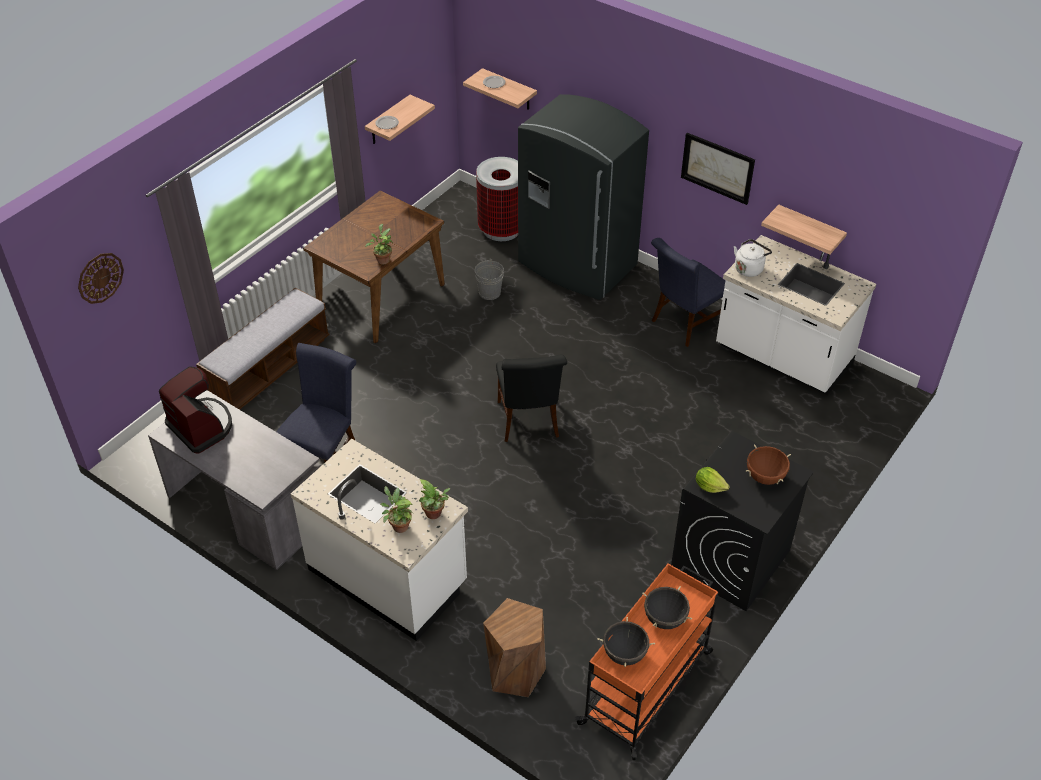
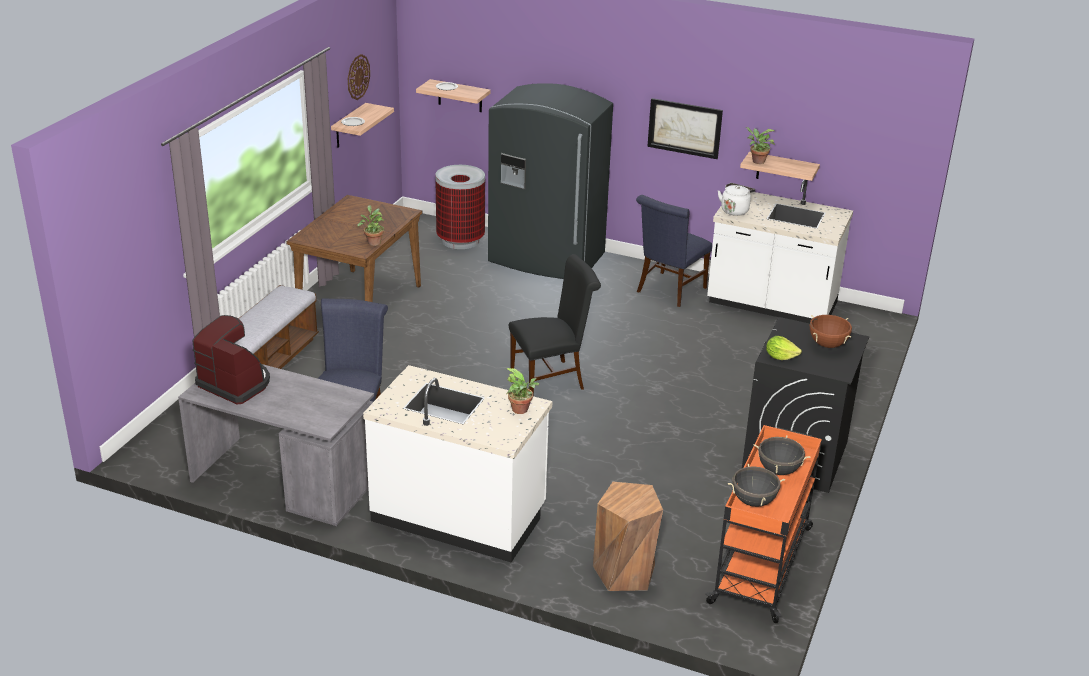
camera: 15 degrees left, 15 degrees down
wall clock [78,253,124,304] -> wall clock moved to [348,54,370,100]
potted plant [380,486,413,533] -> potted plant moved to [746,127,775,164]
grey bucket [475,258,504,300] -> none
black chair [496,354,567,442] -> black chair turned 90 degrees counterclockwise [508,254,601,396]

